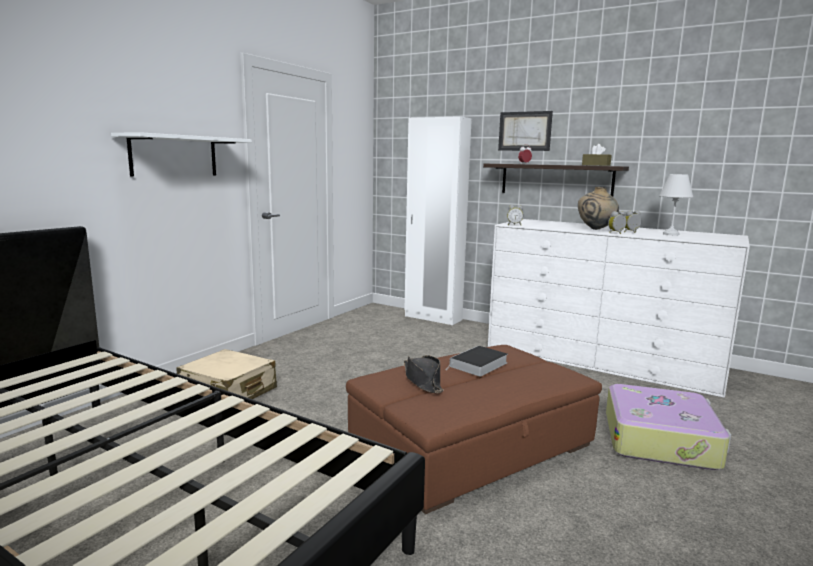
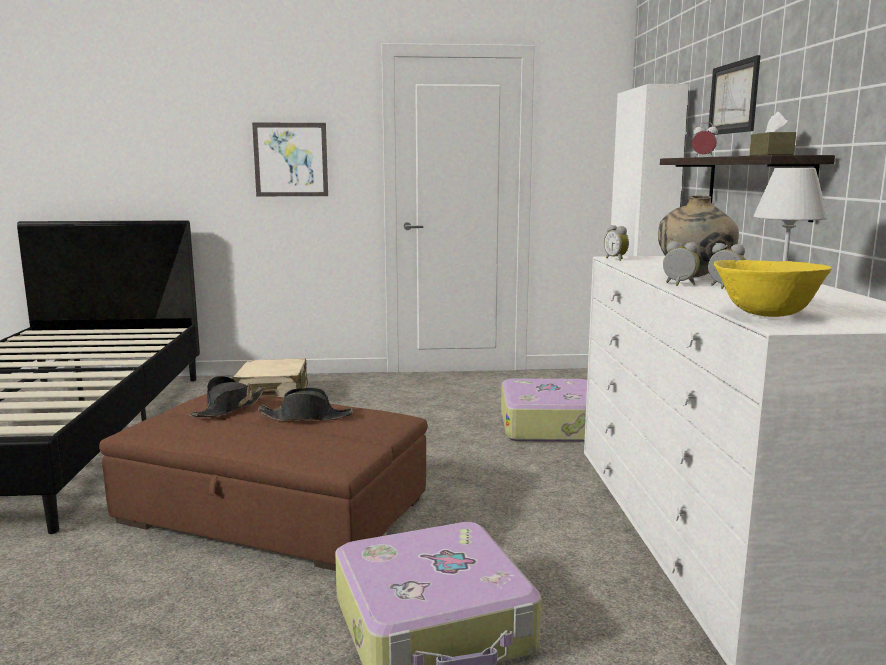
camera: 55 degrees right, 0 degrees up
white shelf [111,132,252,176] -> picture [252,123,328,196]
book [446,346,508,377] -> black hat [258,387,353,421]
none -> suitcase [501,378,587,442]
none -> yellow bowl [714,260,832,317]

